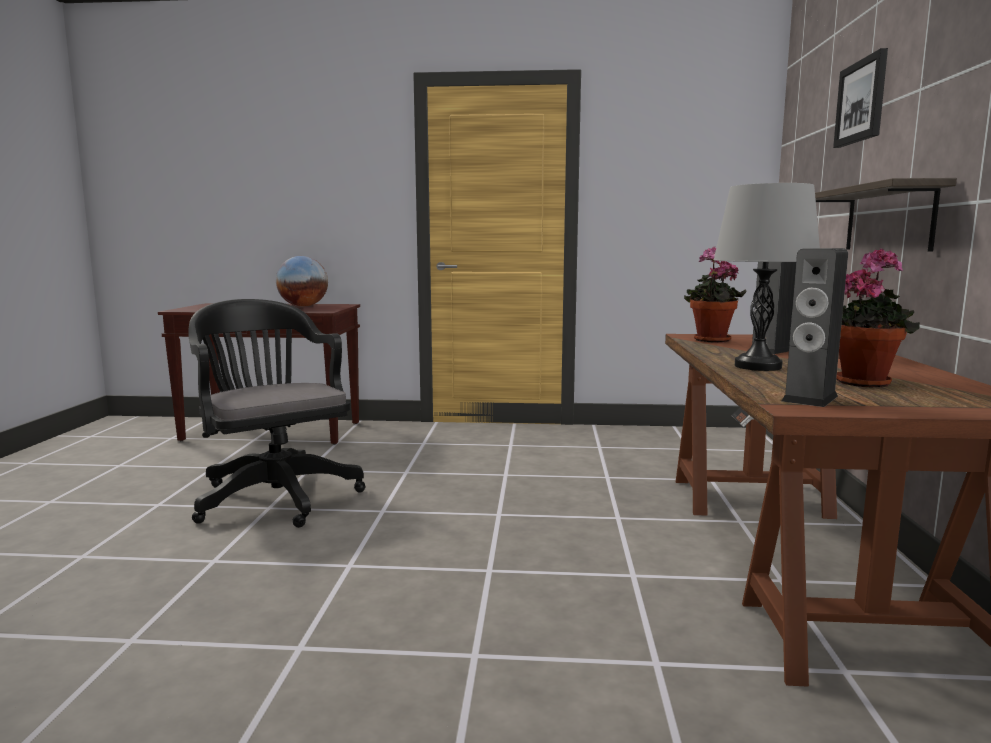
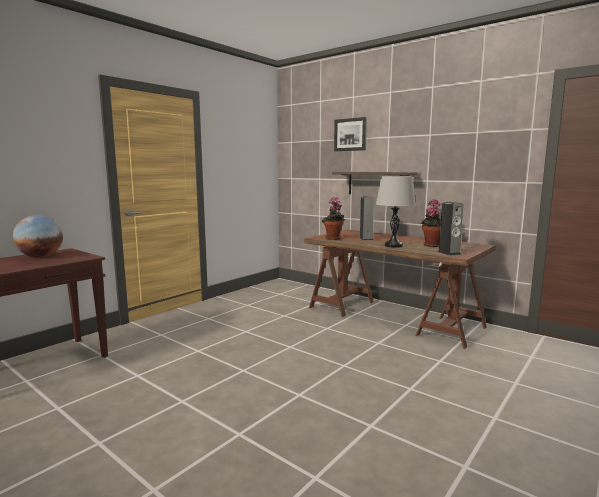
camera: 55 degrees left, 0 degrees up
black office chair [188,299,366,528] -> none

